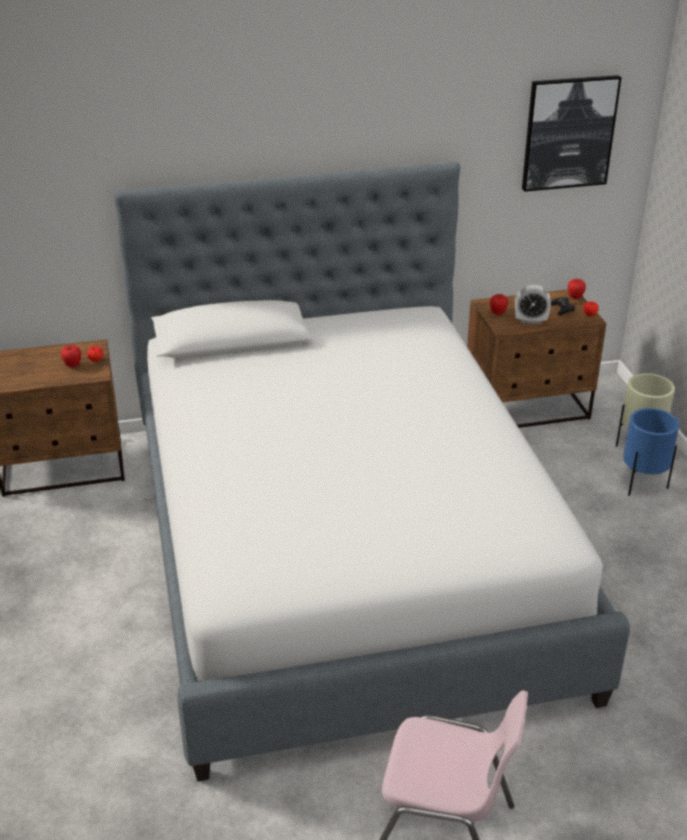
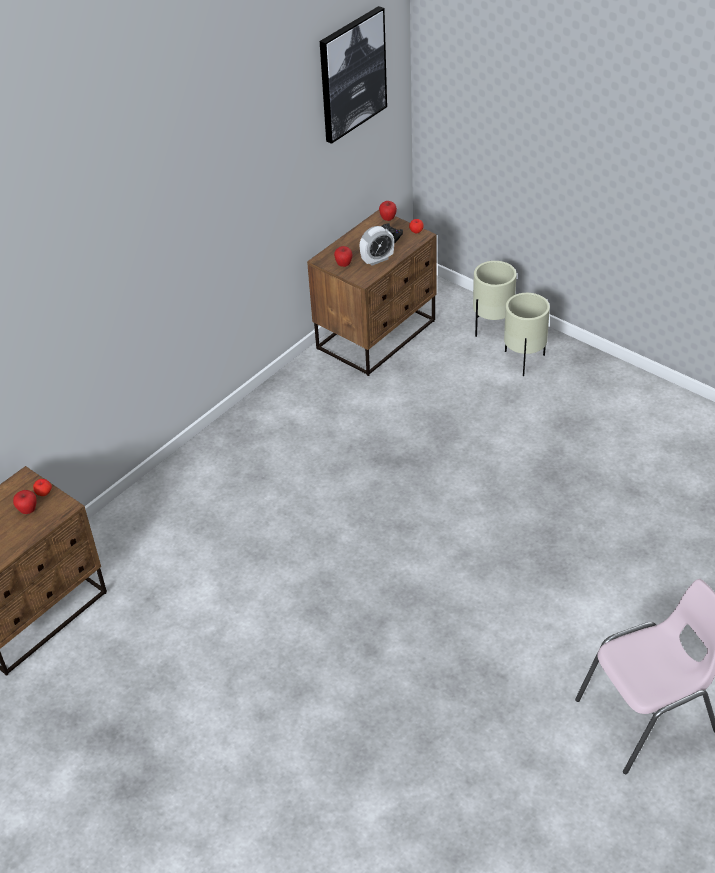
camera: 35 degrees left, 10 degrees up
bed [114,162,630,782] -> none
blue planter [623,408,679,496] -> beige planter [504,293,550,376]

